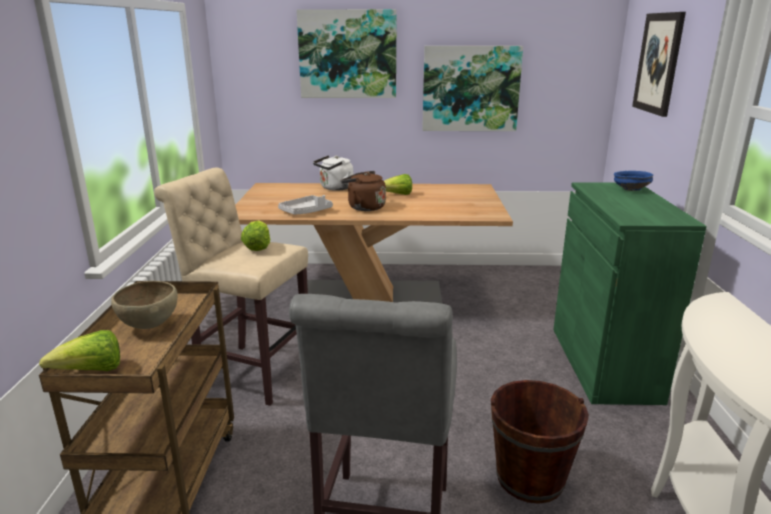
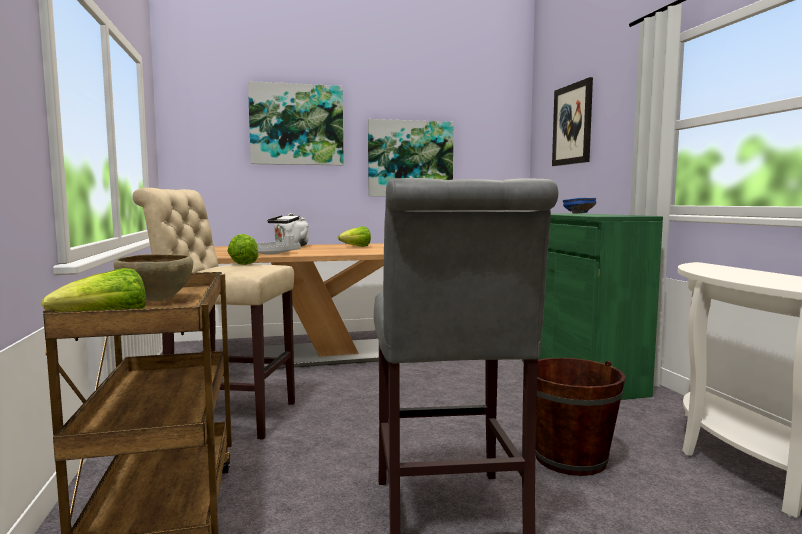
camera: 15 degrees left, 15 degrees down
brown kettle [341,171,386,211] -> none

